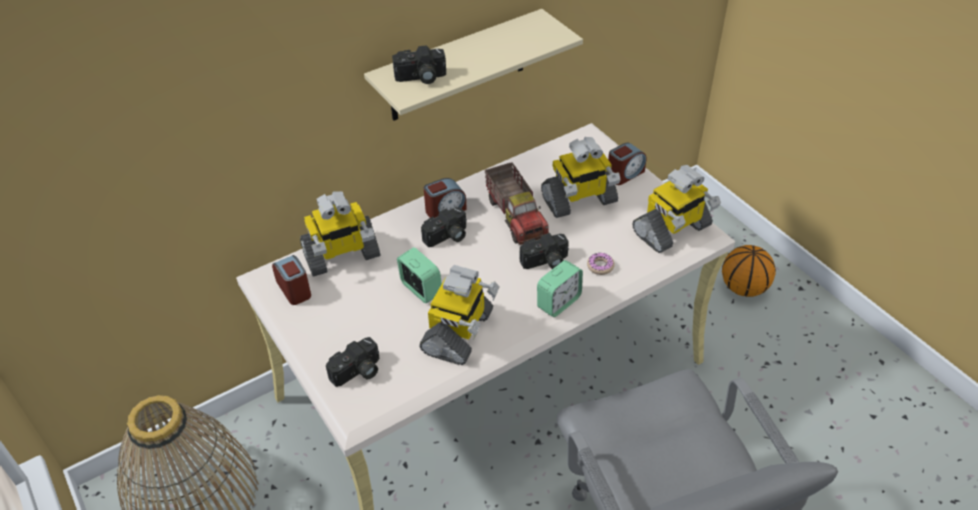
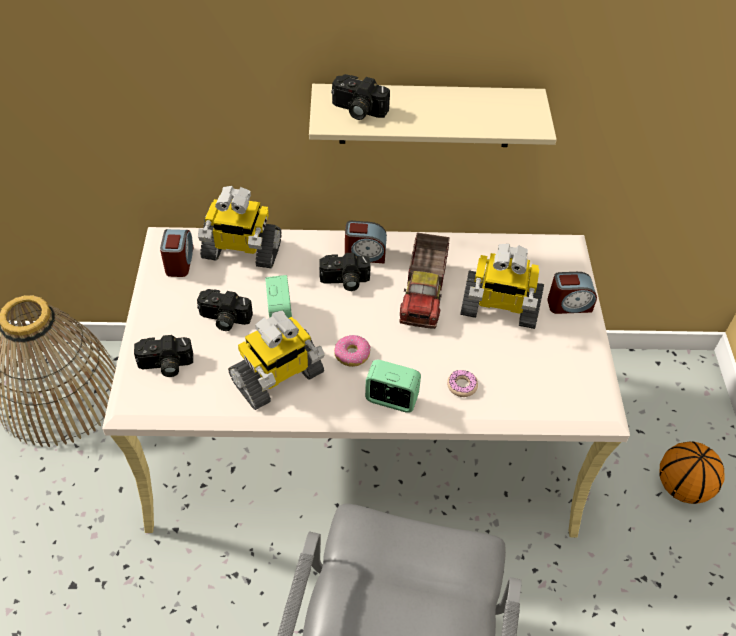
camera: 30 degrees right, 5 degrees up
camera [520,233,569,269] -> camera moved to [197,289,253,331]
alarm clock [537,260,583,317] -> alarm clock turned 150 degrees counterclockwise [365,360,421,413]
toy robot [632,165,721,253] -> none
none -> donut [334,335,371,367]

